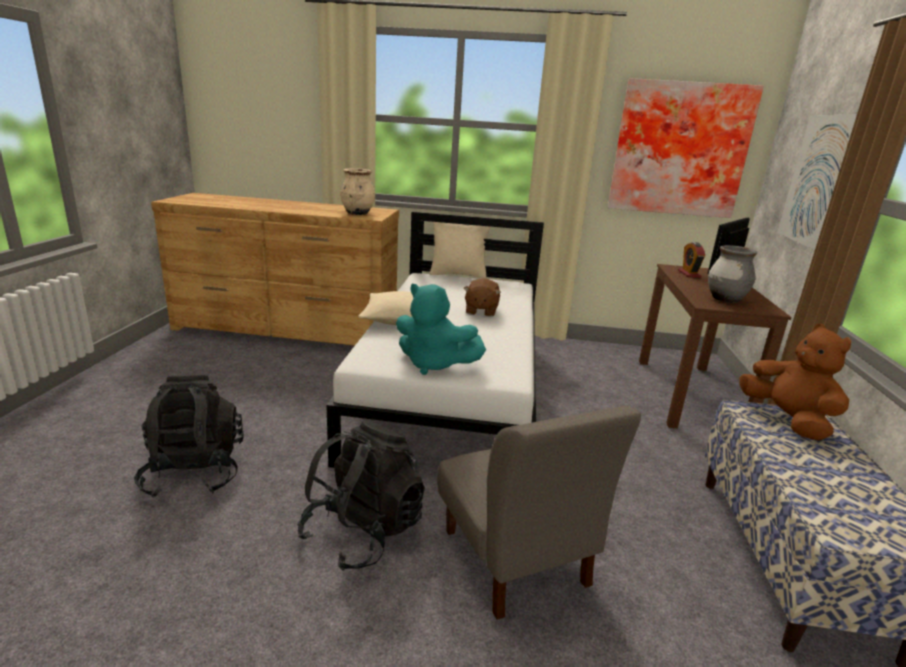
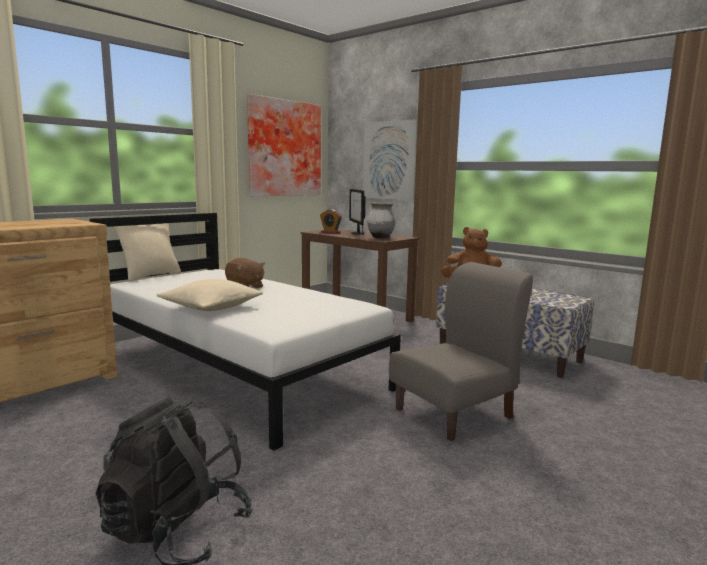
camera: 55 degrees left, 10 degrees down
black backpack [297,421,425,571] -> none
beige vase [340,168,375,215] -> none
turquoise plush toy [396,284,486,375] -> none
grey chair [437,405,641,620] -> grey chair turned 45 degrees counterclockwise [389,262,533,441]

